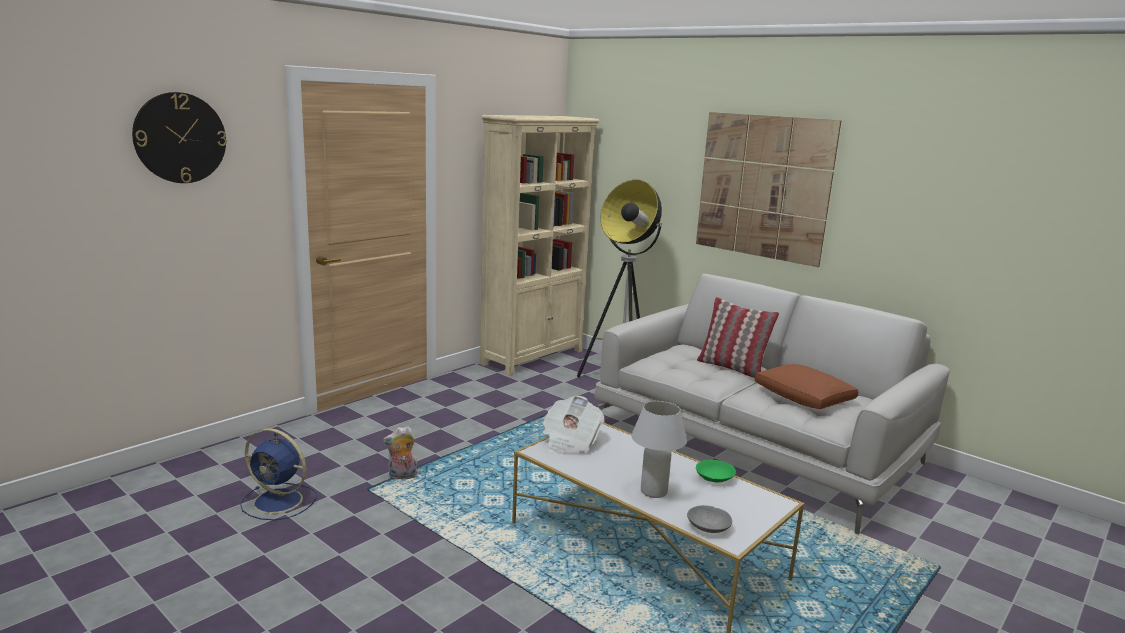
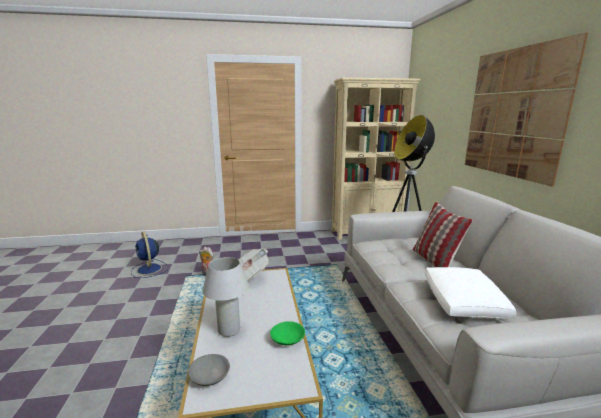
camera: 40 degrees right, 0 degrees up
wall clock [132,92,227,183] -> none
brown pillow [755,364,858,409] -> white pillow [425,267,516,319]

